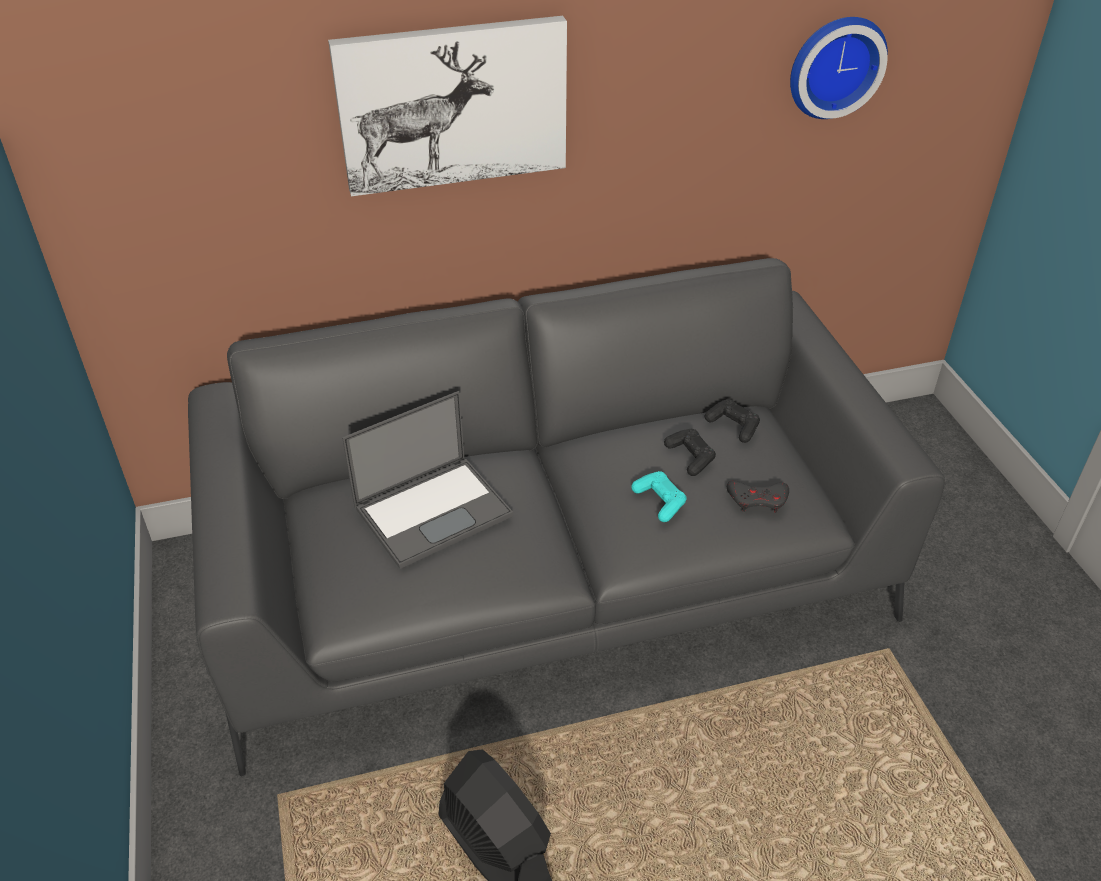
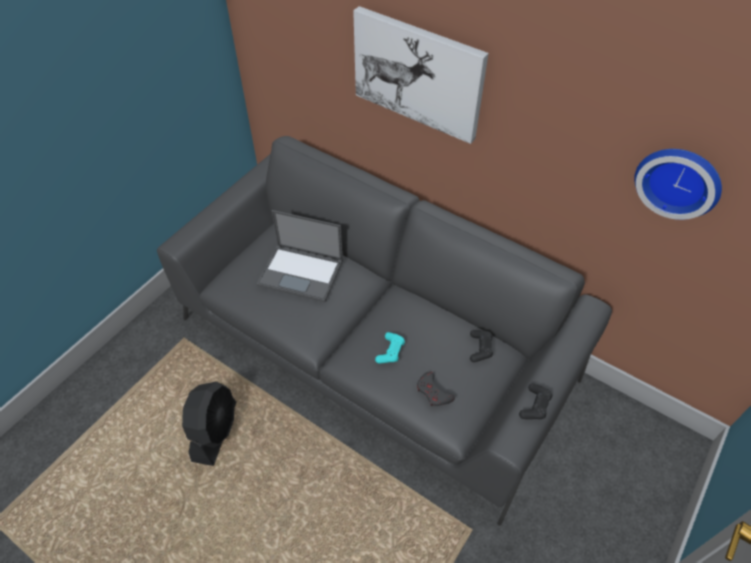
camera: 50 degrees right, 10 degrees up
black game controller [664,429,716,476] -> black game controller moved to [519,383,553,419]

